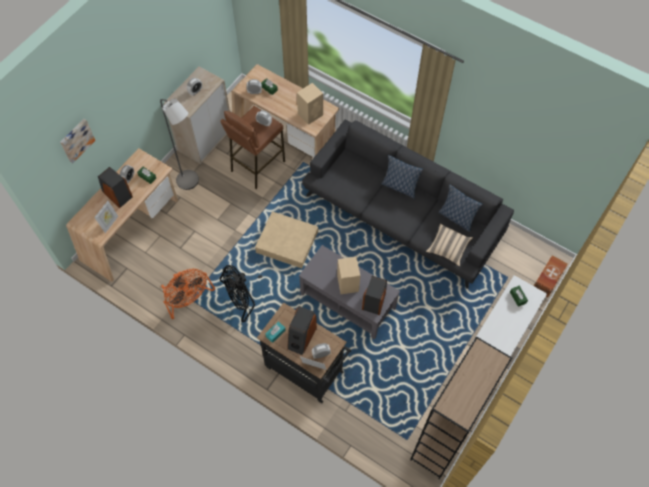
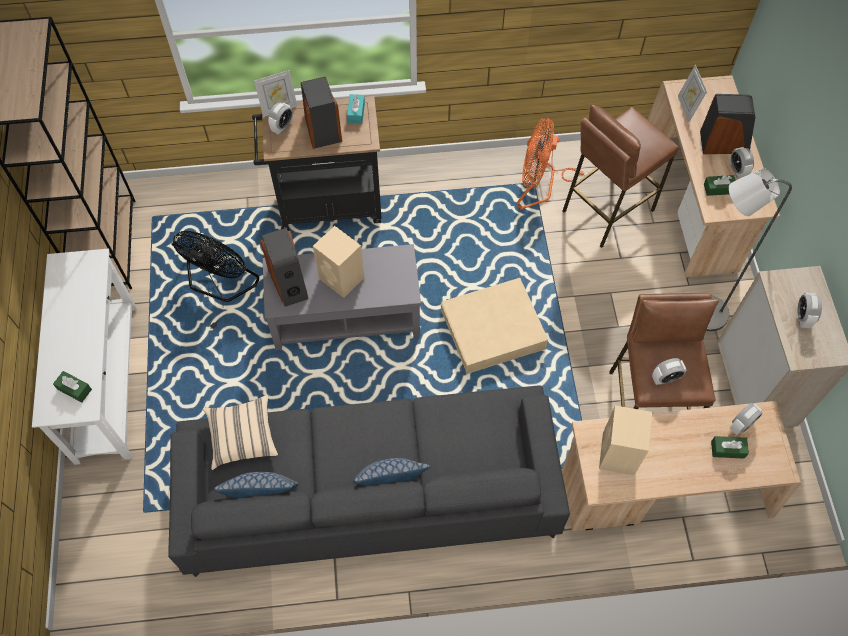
camera: 140 degrees right, 0 degrees up
picture [60,119,95,163] -> none
black fan [220,265,263,322] -> black fan moved to [171,231,259,329]
brown storage box [534,255,568,297] -> none
none -> brown stool [562,105,679,248]

